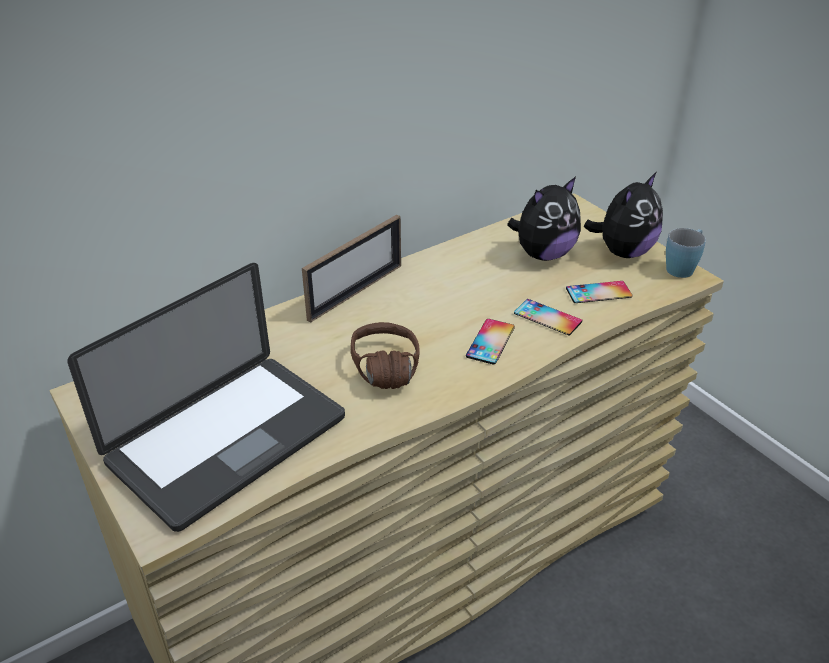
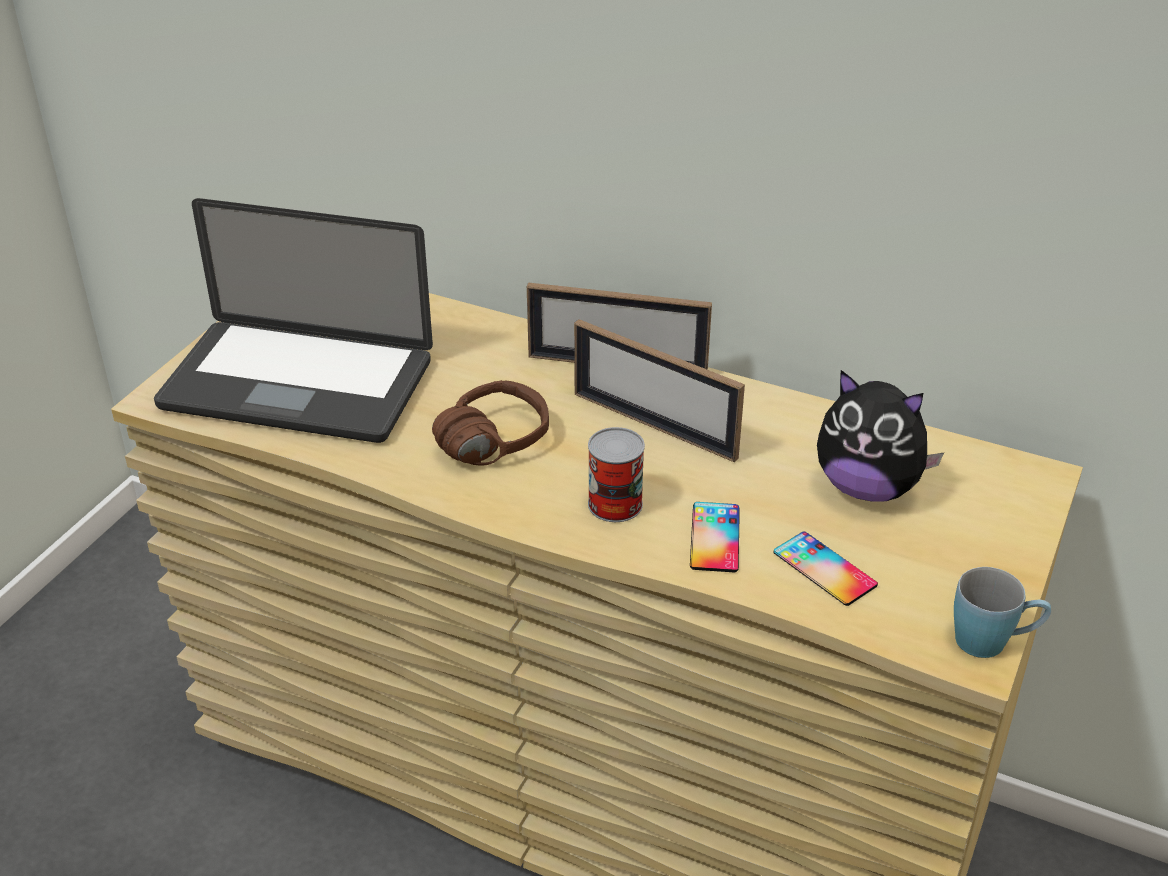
camera: 60 degrees right, 0 degrees up
phone [466,319,515,365] -> can [588,427,645,522]
plush toy [584,173,663,258] -> none
none -> picture frame [574,319,745,462]

